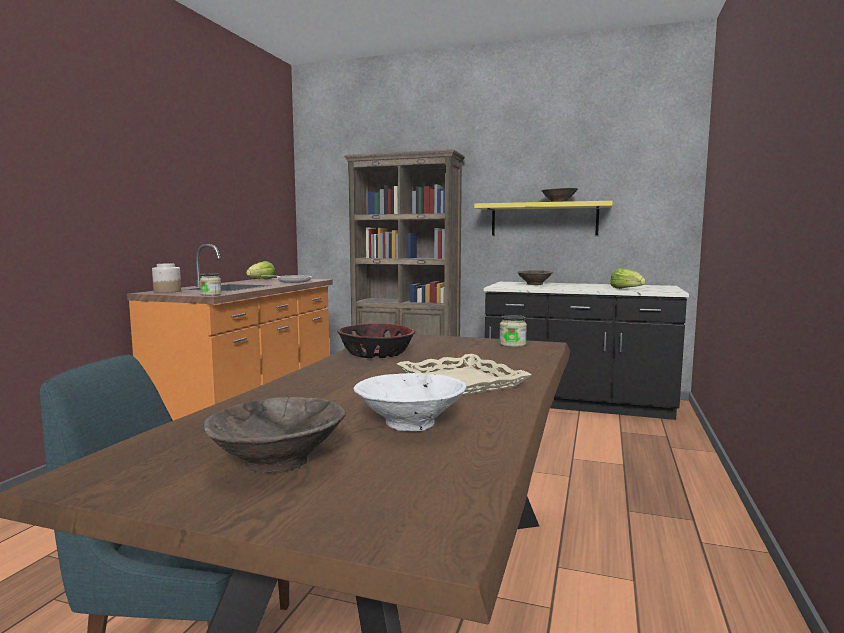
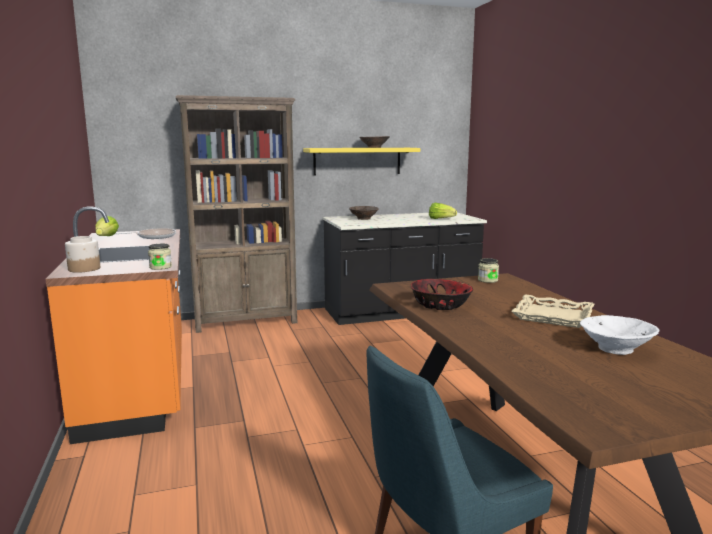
camera: 35 degrees left, 5 degrees up
brown bowl [203,397,346,473] -> none

